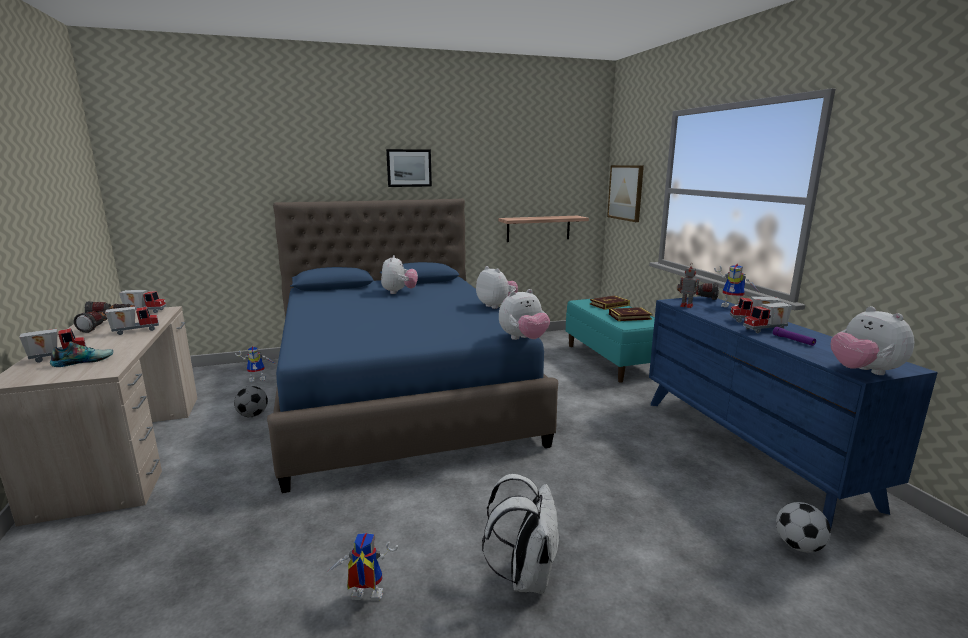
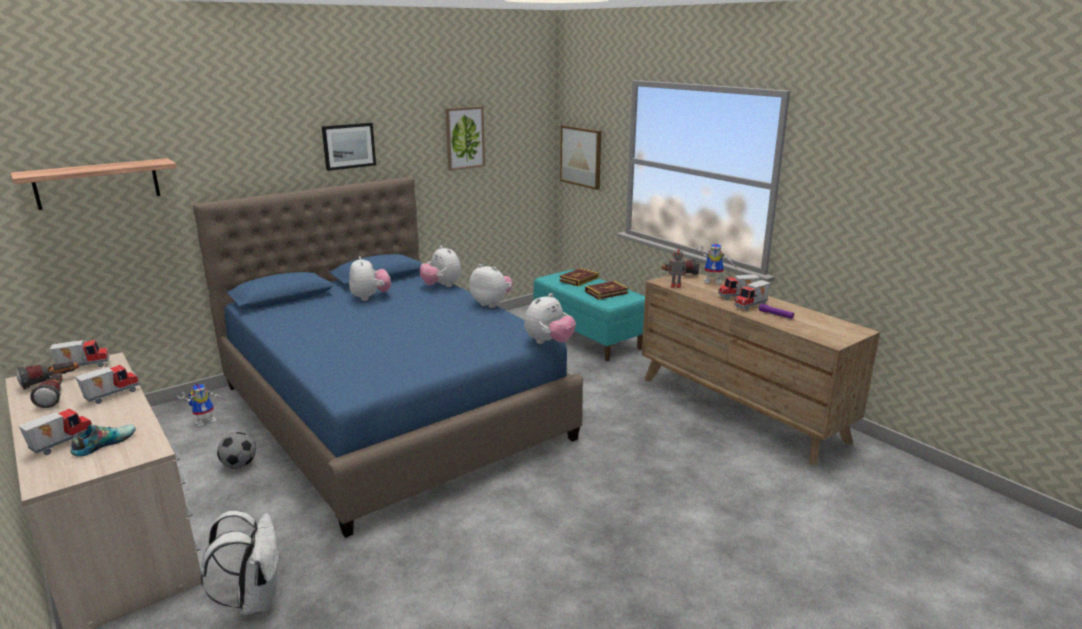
camera: 20 degrees left, 5 degrees up
toy robot [328,533,398,601] -> none
white backpack [482,474,560,594] -> white backpack moved to [201,511,280,615]
shelf [499,216,589,242] -> shelf moved to [10,158,177,210]
blue dresser [649,296,938,528] -> brown dresser [642,273,880,466]
football [776,502,831,553] -> none
plush toy [831,306,915,375] -> plush toy moved to [420,245,461,287]
none -> picture [445,106,485,171]

